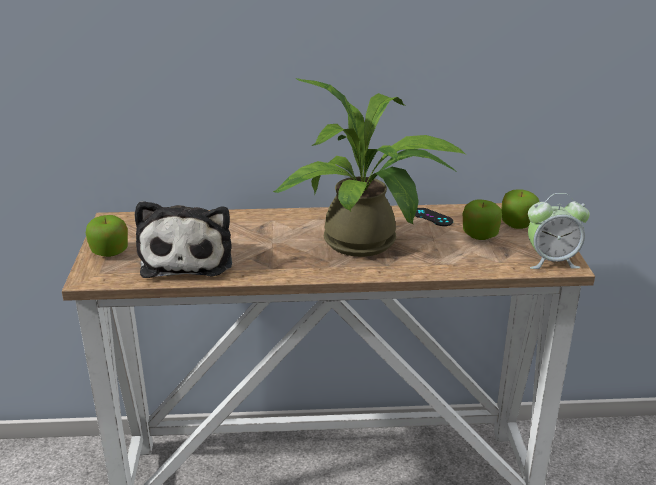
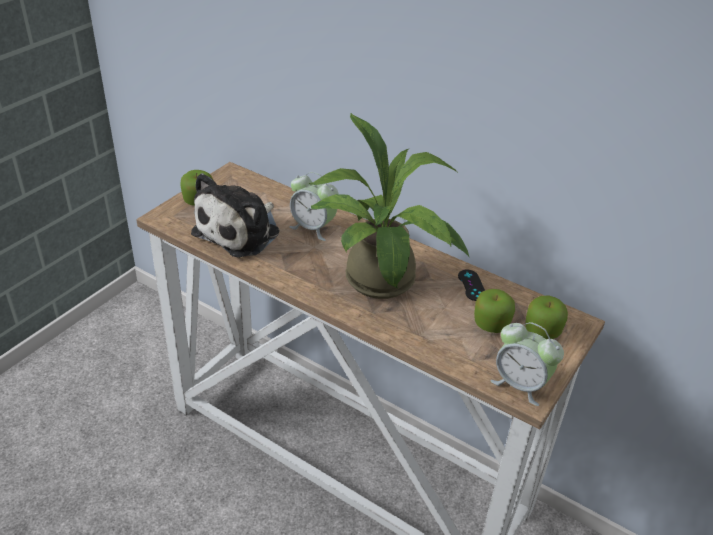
camera: 35 degrees right, 10 degrees up
none -> alarm clock [289,172,339,241]

